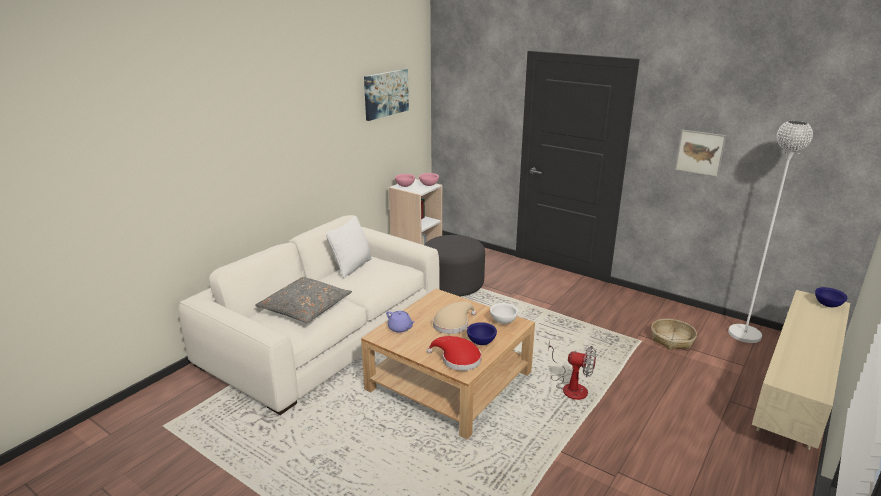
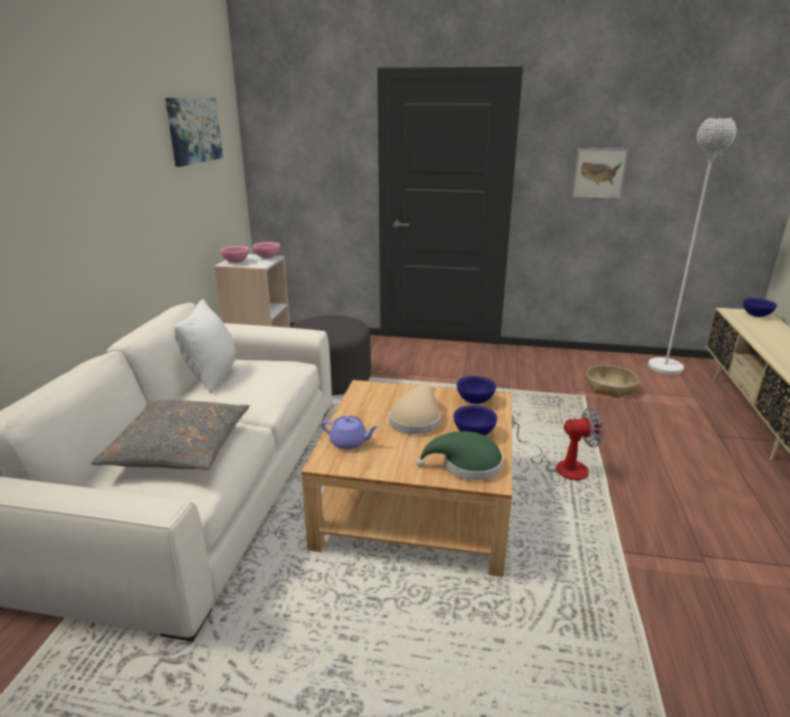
camera: 25 degrees left, 0 degrees up
red hat [427,336,482,371] -> green hat [416,431,503,480]
white bowl [490,303,518,324] -> blue bowl [457,376,496,404]

